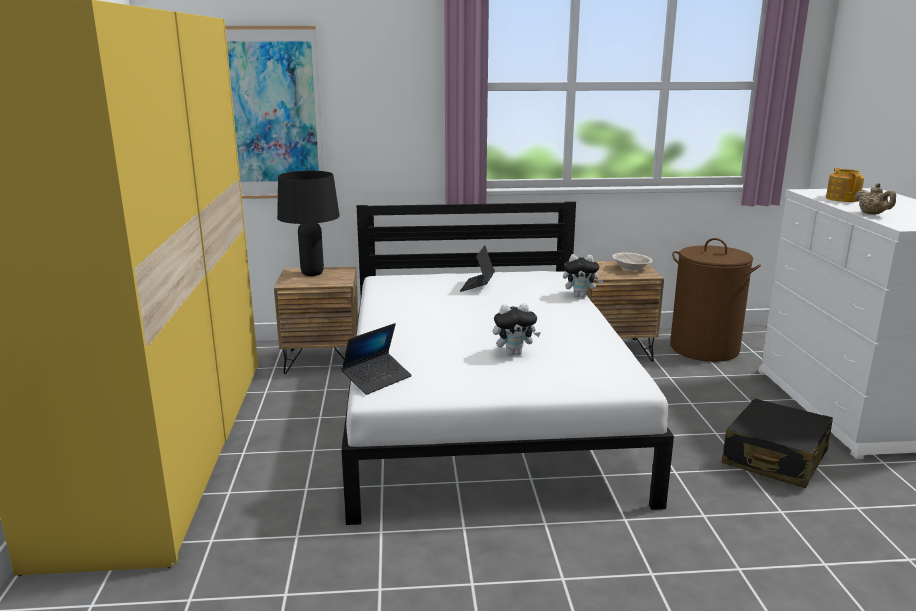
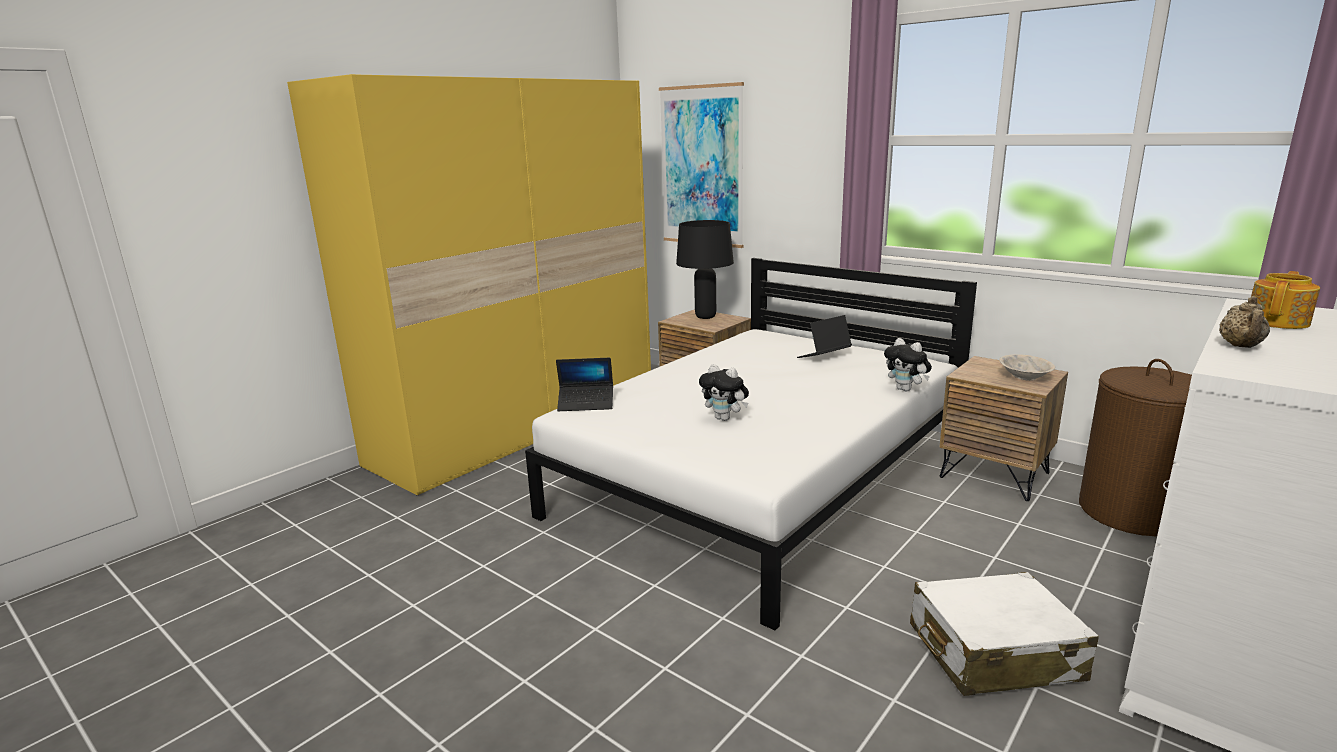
camera: 45 degrees right, 0 degrees up
black suitcase [722,398,833,488] -> white suitcase [910,572,1099,696]

